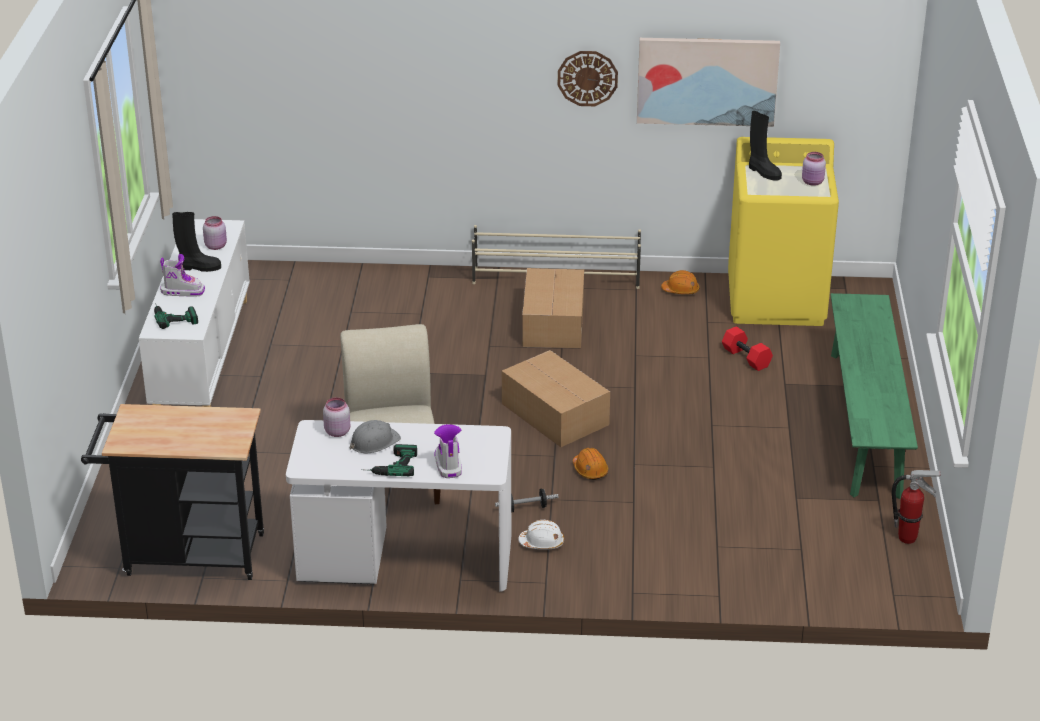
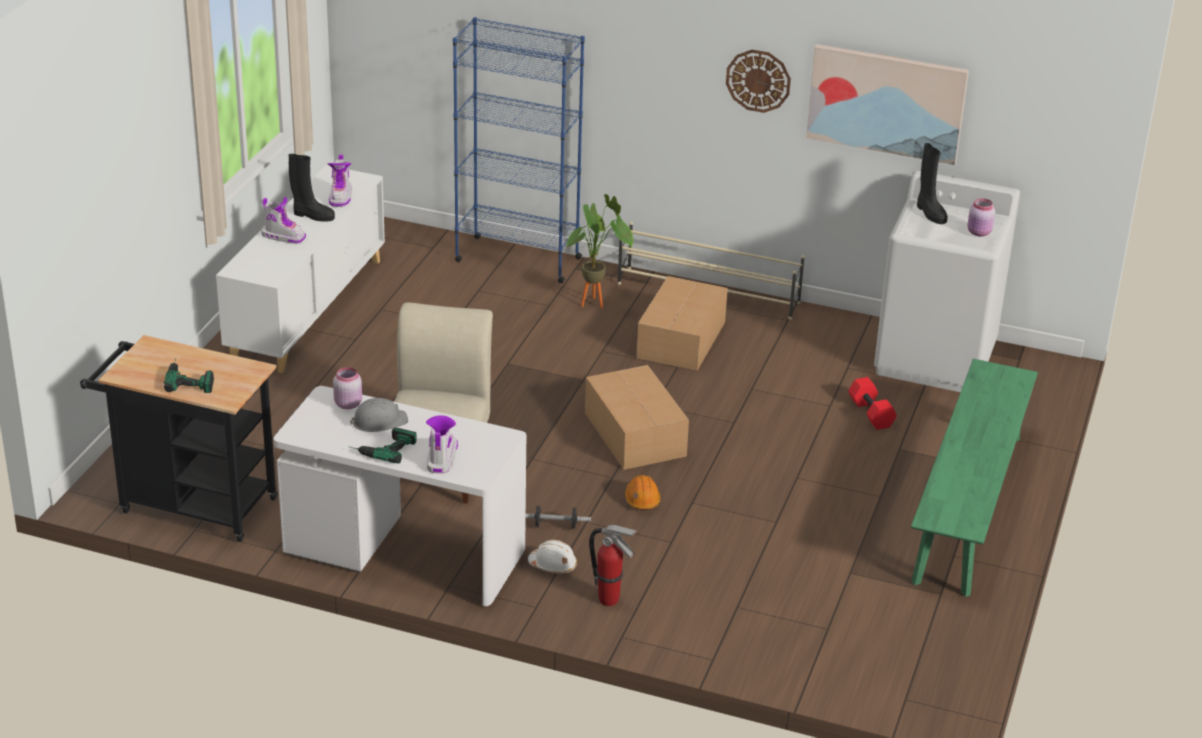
camera: 15 degrees right, 0 degrees up
power drill [154,303,198,329] -> power drill moved to [164,358,214,393]
pink jar [203,216,227,250] -> boot [328,155,352,207]
orange hard hat [661,270,700,294] -> none
yellow washing machine [728,137,839,326] -> white washing machine [874,171,1020,392]
fire extinguisher [892,470,941,544] -> fire extinguisher moved to [589,525,637,606]
none -> blue bookcase [453,17,585,284]
none -> potted plant [566,194,633,308]

